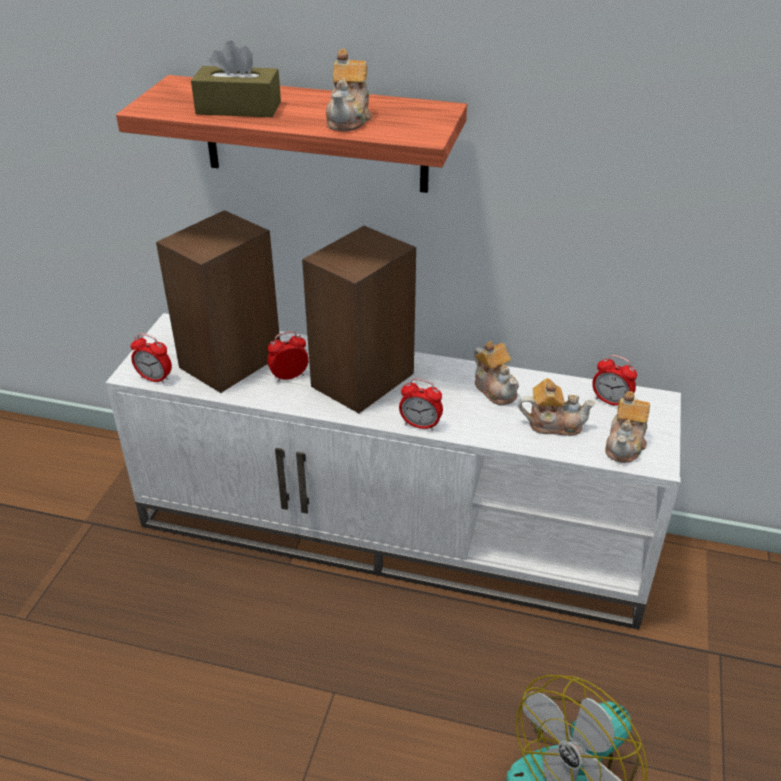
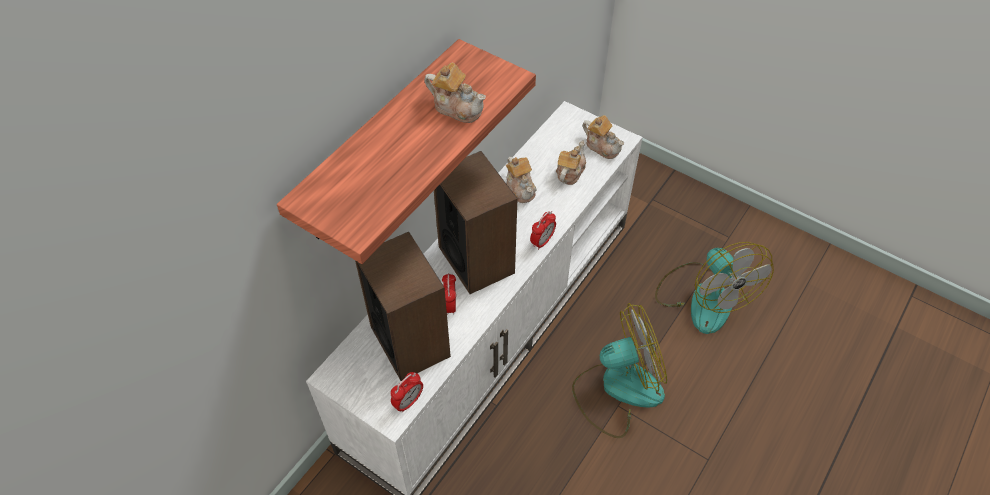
camera: 70 degrees left, 15 degrees up
brown tissue box [191,40,281,117] -> none
teapot [474,341,519,405] -> teapot turned 75 degrees clockwise [506,157,536,203]
alarm clock [592,355,637,406] -> none
none -> fan [572,303,667,438]

